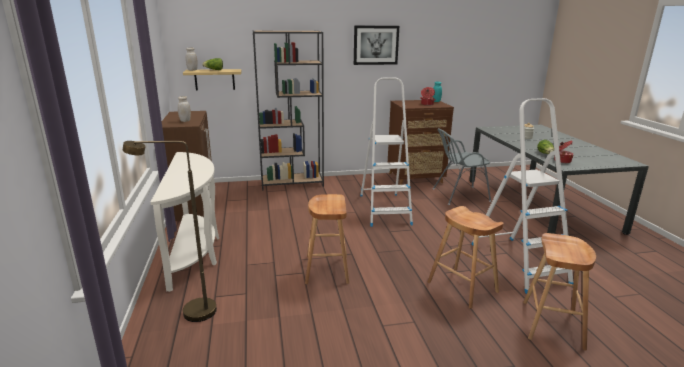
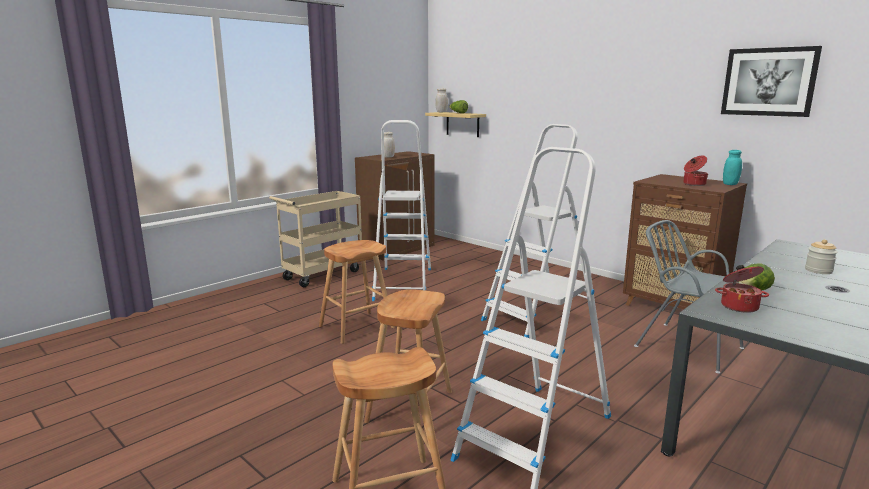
camera: 55 degrees right, 5 degrees down
brown floor lamp [123,141,217,322] -> none
white console table [150,152,219,292] -> beige cart [269,191,362,287]
bookcase [253,31,324,191] -> none
picture [354,25,399,65] -> picture moved to [721,46,822,117]
none -> white step ladder [372,120,431,301]

